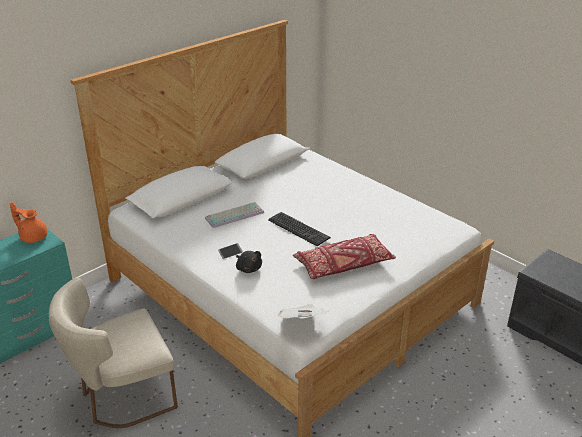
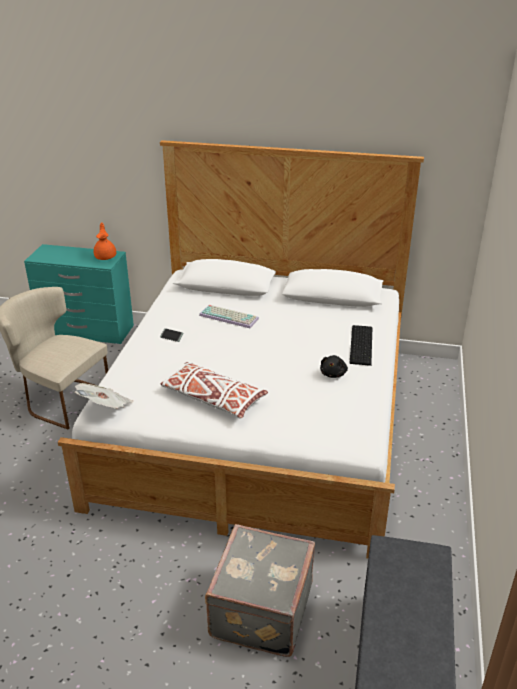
camera: 55 degrees right, 0 degrees up
black plush toy [236,251,262,273] -> black plush toy moved to [320,355,348,378]
keyboard [268,212,331,246] -> keyboard moved to [350,325,372,366]
red pillow [293,234,396,279] -> white pillow [160,362,268,419]
none -> grey suitcase [205,524,315,657]

